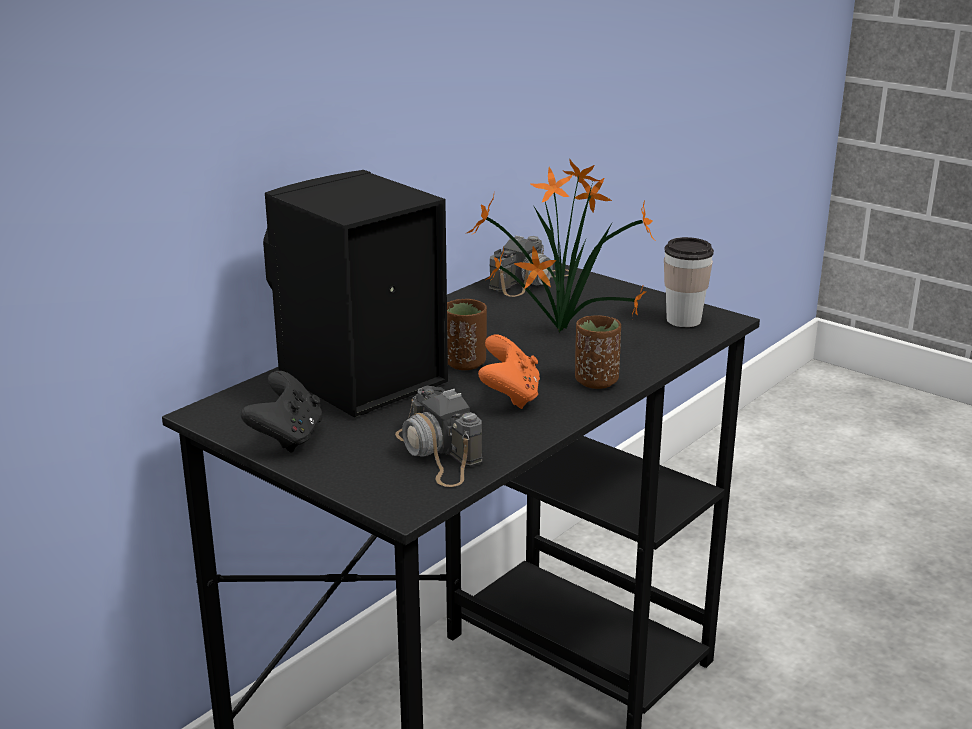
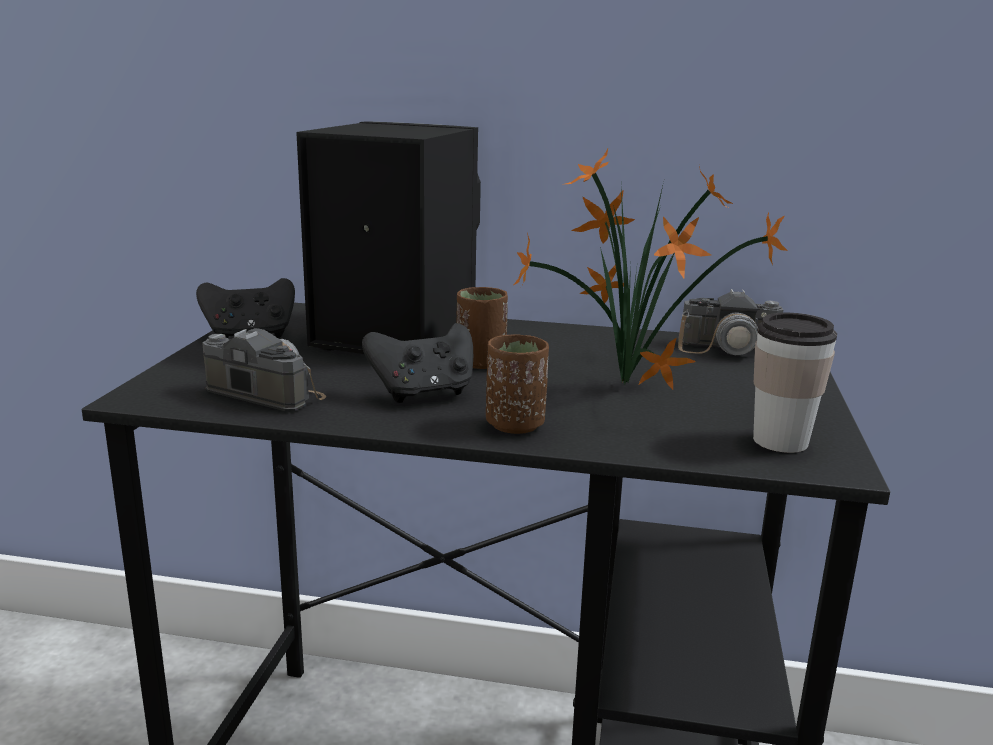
camera: 60 degrees right, 5 degrees down
camera [395,386,483,487] -> camera turned 90 degrees clockwise [202,328,326,411]
orange game controller [478,335,540,409] -> black game controller [362,323,473,403]

